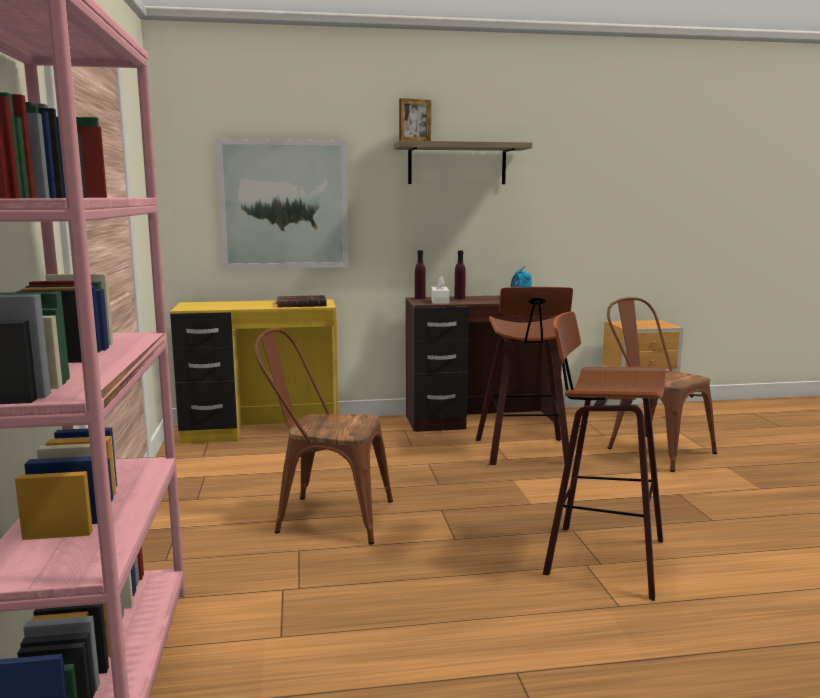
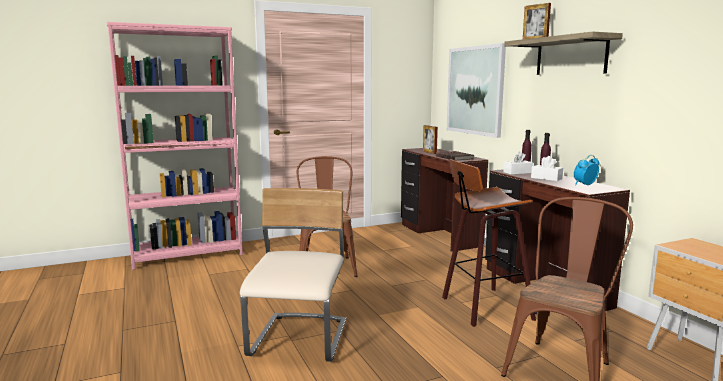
camera: 75 degrees right, 0 degrees up
yellow desk [170,299,339,444] -> brown desk [401,148,488,252]
stool [543,312,666,601] -> beige chair [240,188,346,362]
none -> picture frame [423,125,438,154]
none -> white tissue box [531,156,563,181]

